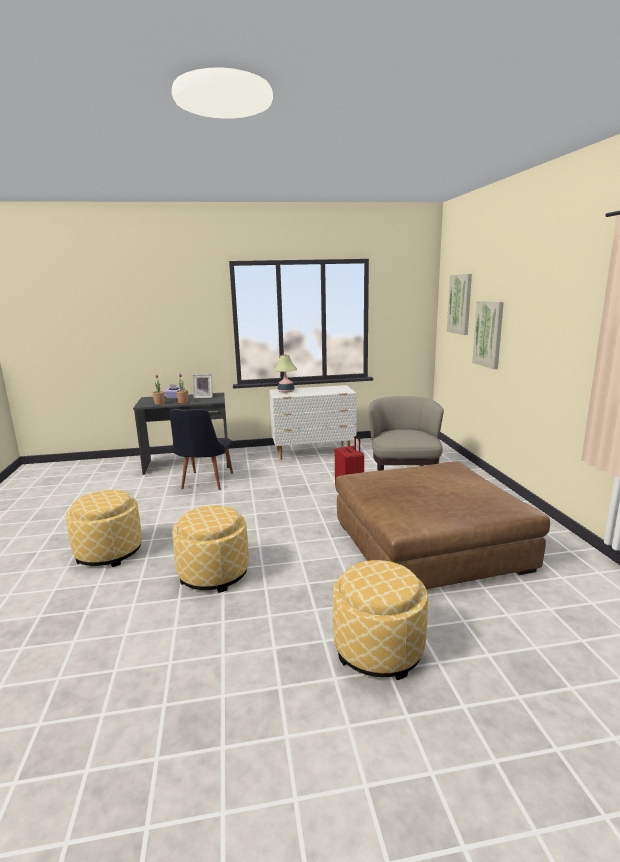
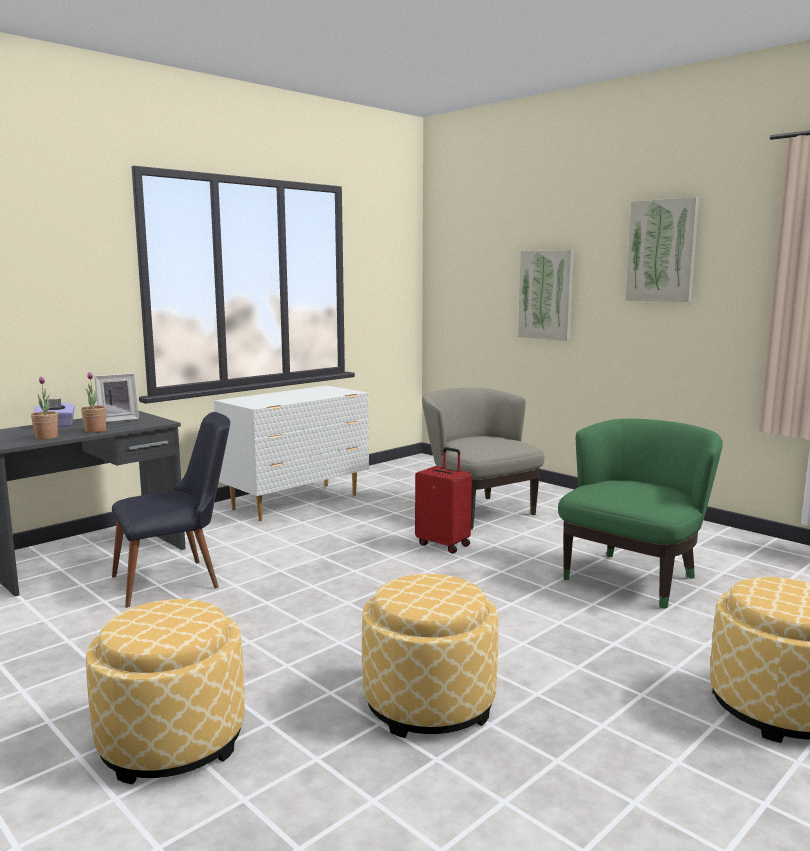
camera: 35 degrees left, 5 degrees down
black chair [170,409,233,490] -> black chair turned 90 degrees counterclockwise [112,412,230,608]
table lamp [274,354,297,393] -> none
brown ottoman [335,461,550,589] -> green armchair [558,419,723,609]
picture [447,274,472,335] -> picture moved to [625,197,699,302]

